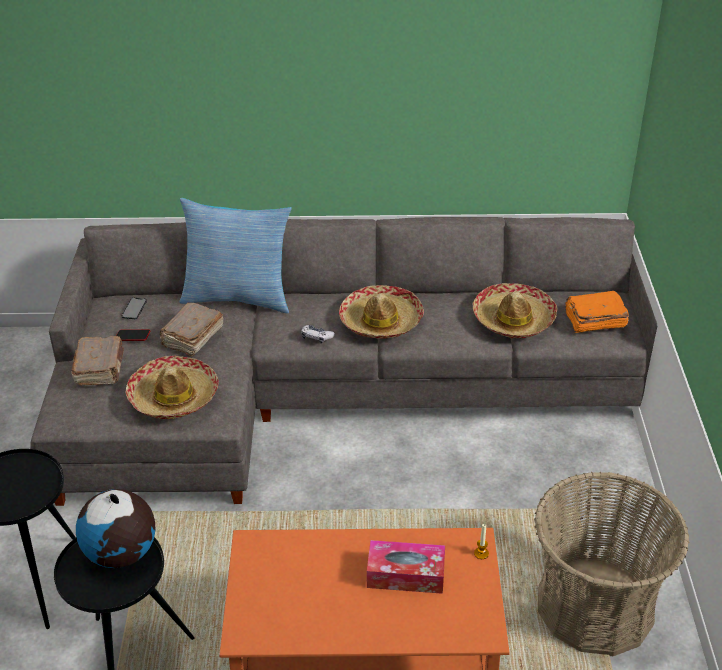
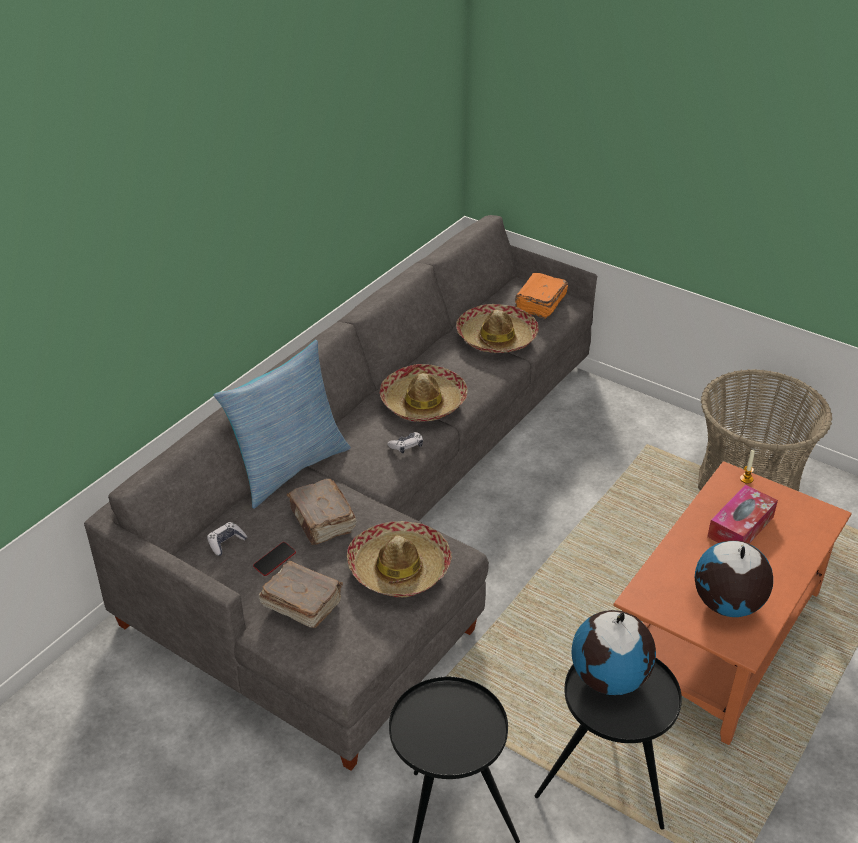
camera: 55 degrees left, 0 degrees up
phone [122,298,147,319] -> game controller [207,522,247,556]
none -> globe [695,540,773,617]

